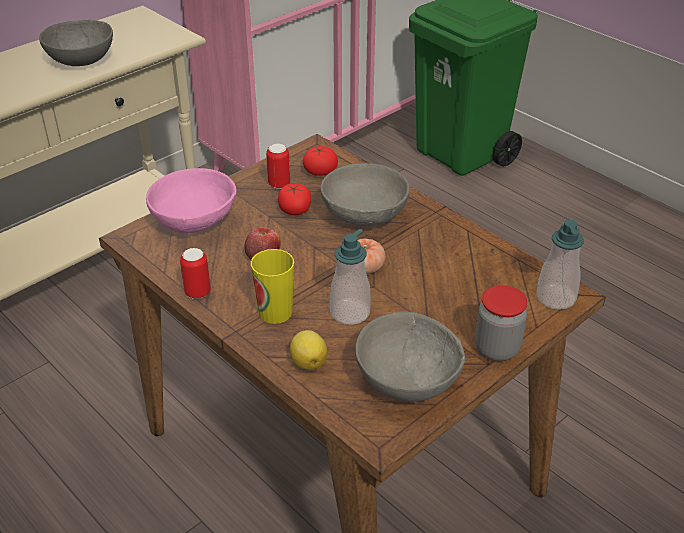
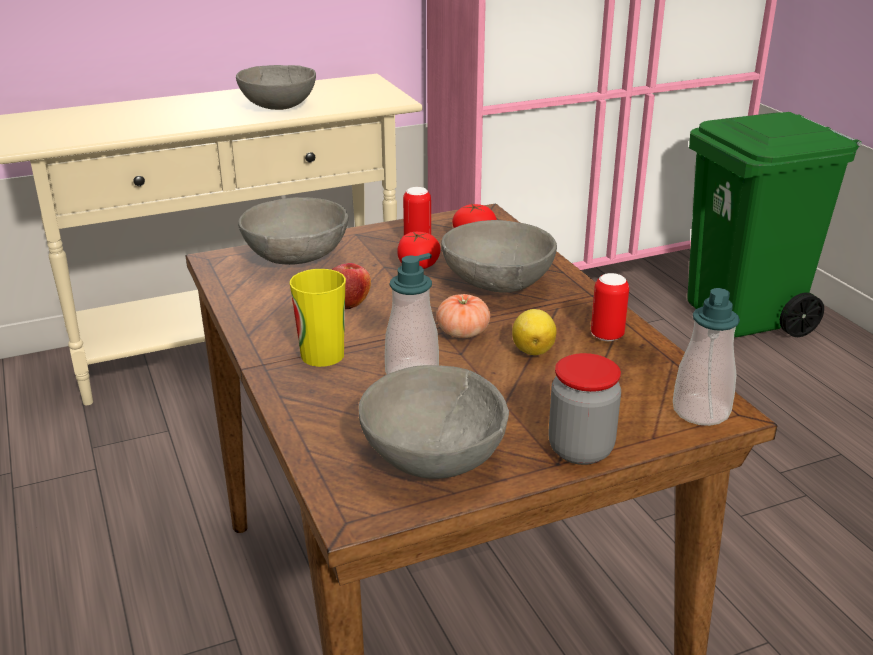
camera: 20 degrees right, 10 degrees down
pink bowl [146,168,237,233] -> grey bowl [238,197,348,265]
can [180,248,211,299] -> can moved to [591,273,629,341]
lemon [290,330,327,370] -> lemon moved to [512,309,557,355]

